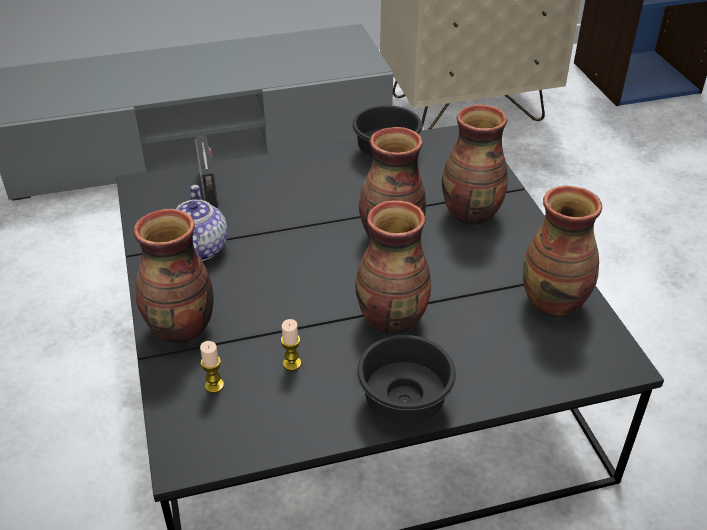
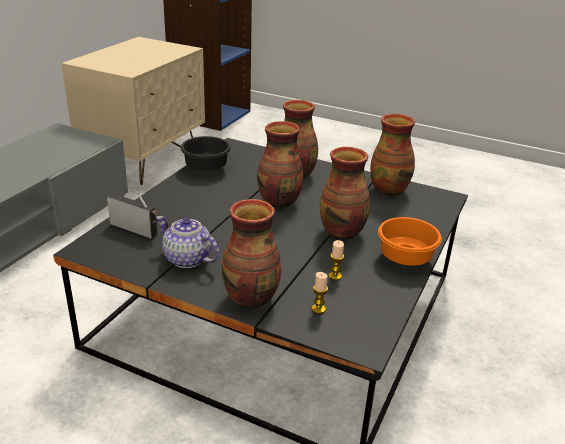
camera: 50 degrees left, 10 degrees down
black bowl [357,335,456,424] -> orange bowl [378,217,442,265]

